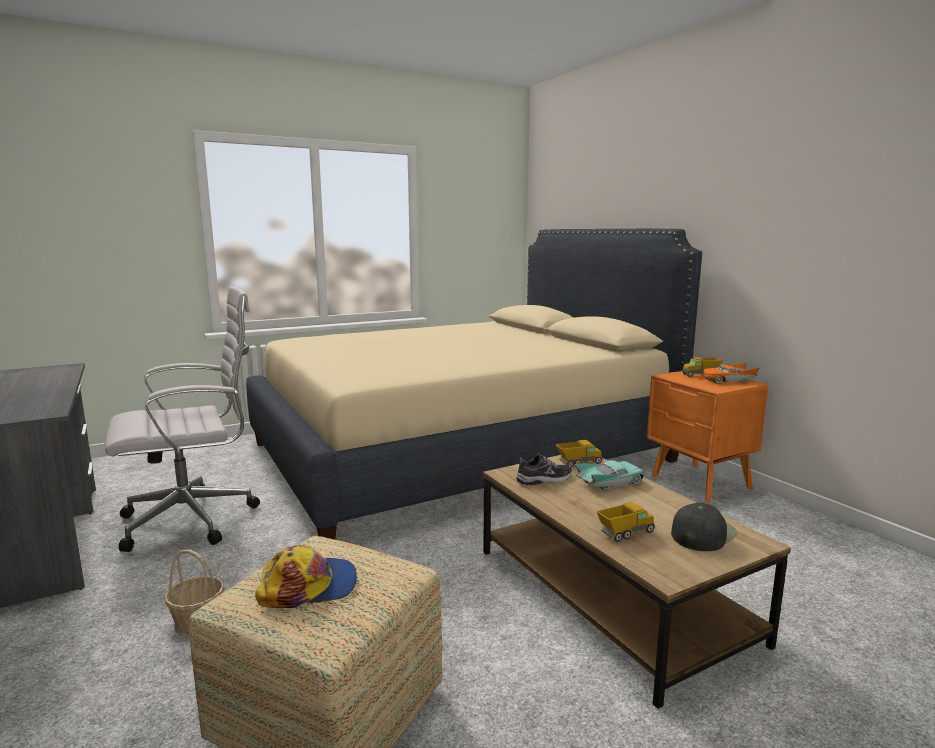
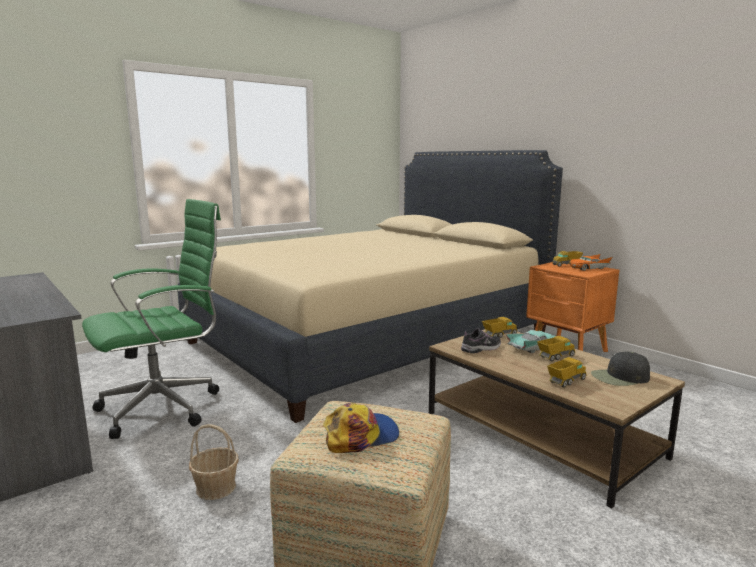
camera: 10 degrees left, 0 degrees up
white office chair [105,286,260,552] -> green office chair [82,199,221,439]
black cap [671,503,737,551] -> black cap turned 135 degrees counterclockwise [591,351,650,386]
none -> toy truck [537,336,575,361]

